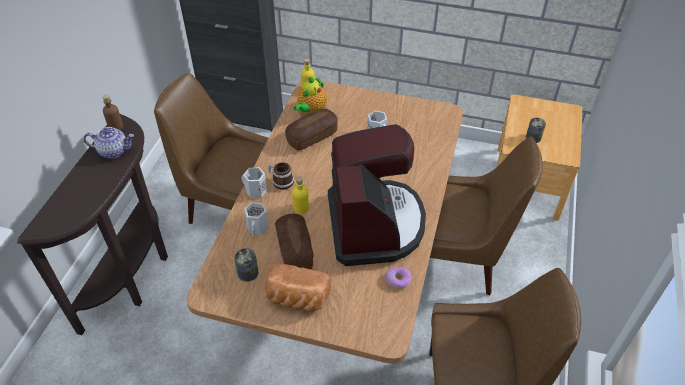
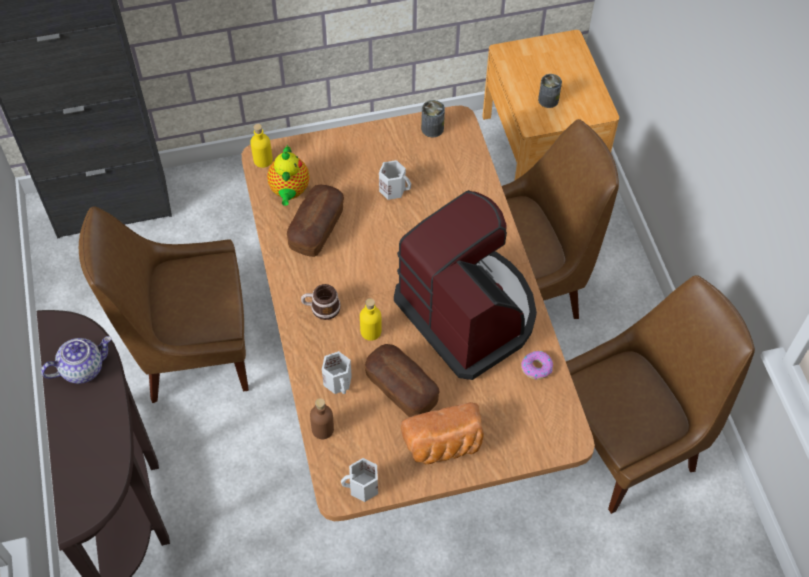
camera: 30 degrees left, 10 degrees up
brown bottle [102,95,123,130] -> brown bottle moved to [310,398,334,439]
can [234,248,258,282] -> can moved to [421,100,445,137]
white mug [242,167,267,198] -> white mug moved to [341,458,378,502]

